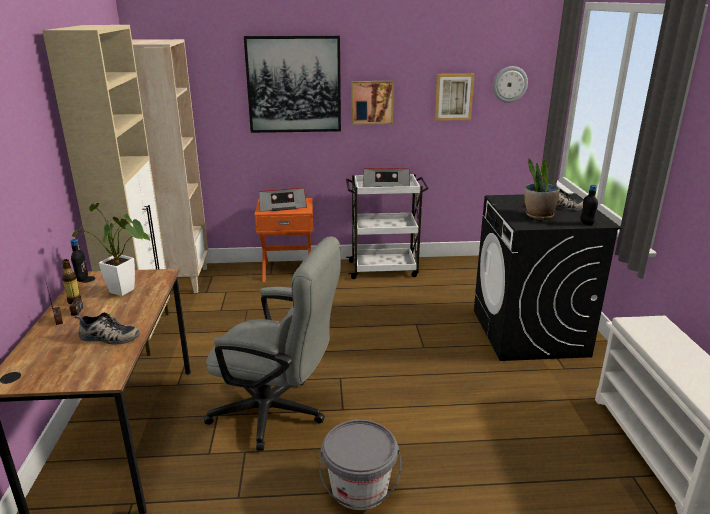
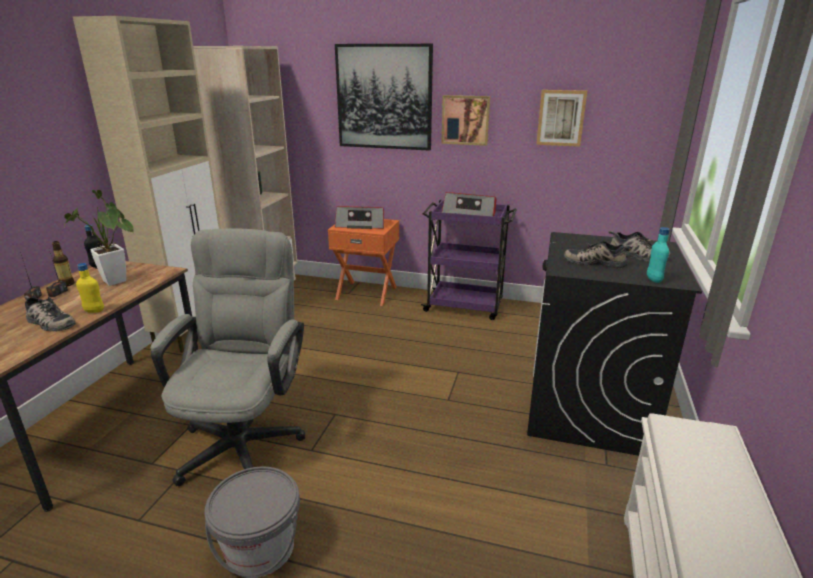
camera: 20 degrees right, 0 degrees up
grey office chair [204,236,341,451] -> grey office chair turned 120 degrees counterclockwise [151,228,305,486]
white cart [346,174,429,279] -> purple cart [421,200,516,320]
wall clock [493,66,528,103] -> none
potted plant [525,158,560,220] -> shoe [564,240,633,269]
black bottle [580,185,598,226] -> turquoise bottle [647,227,670,283]
none -> yellow bottle [76,263,104,313]

